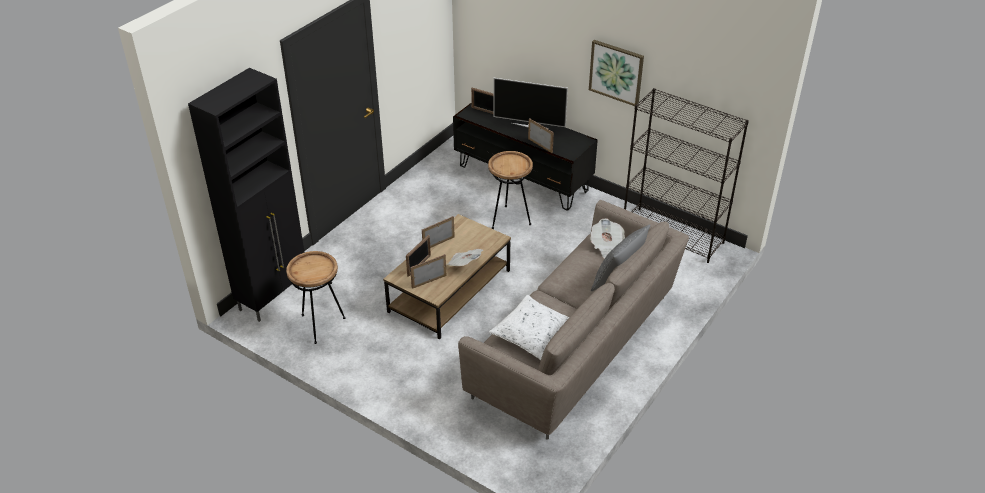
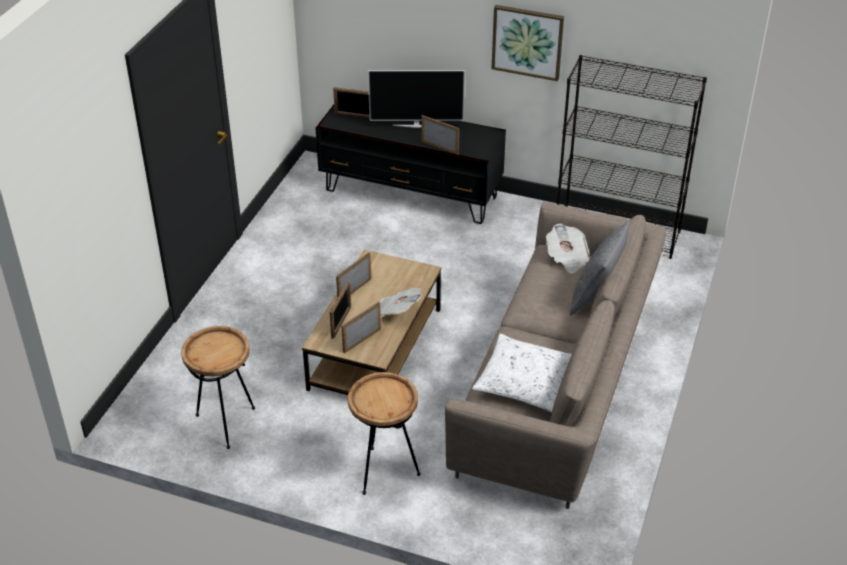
camera: 15 degrees left, 0 degrees up
black cabinet [188,68,305,322] -> none
brown side table [488,151,533,229] -> brown side table moved to [348,372,421,495]

